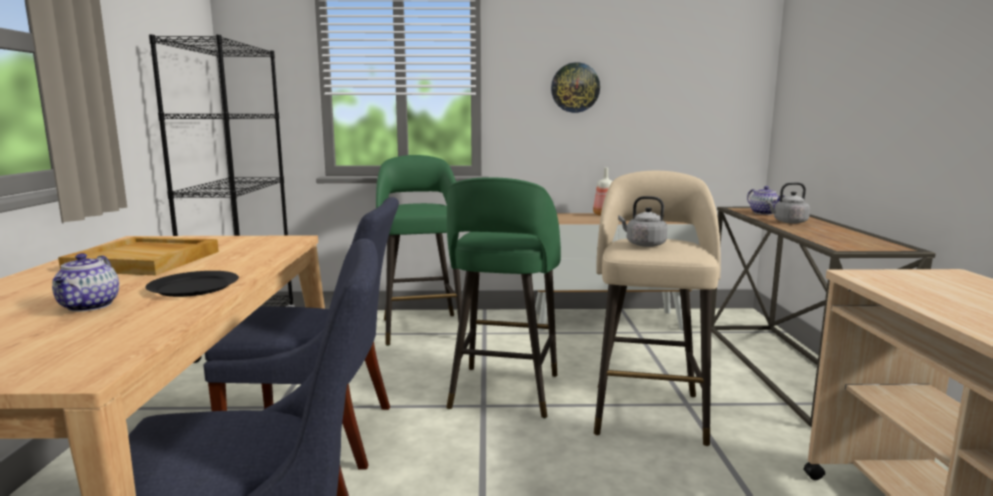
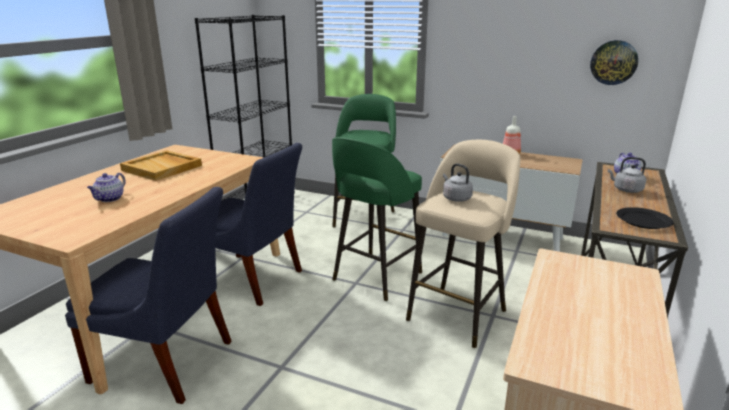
camera: 25 degrees right, 10 degrees up
black plate [146,271,239,297] -> black plate moved to [616,207,674,229]
wall clock [551,62,600,113] -> wall clock moved to [590,40,638,85]

